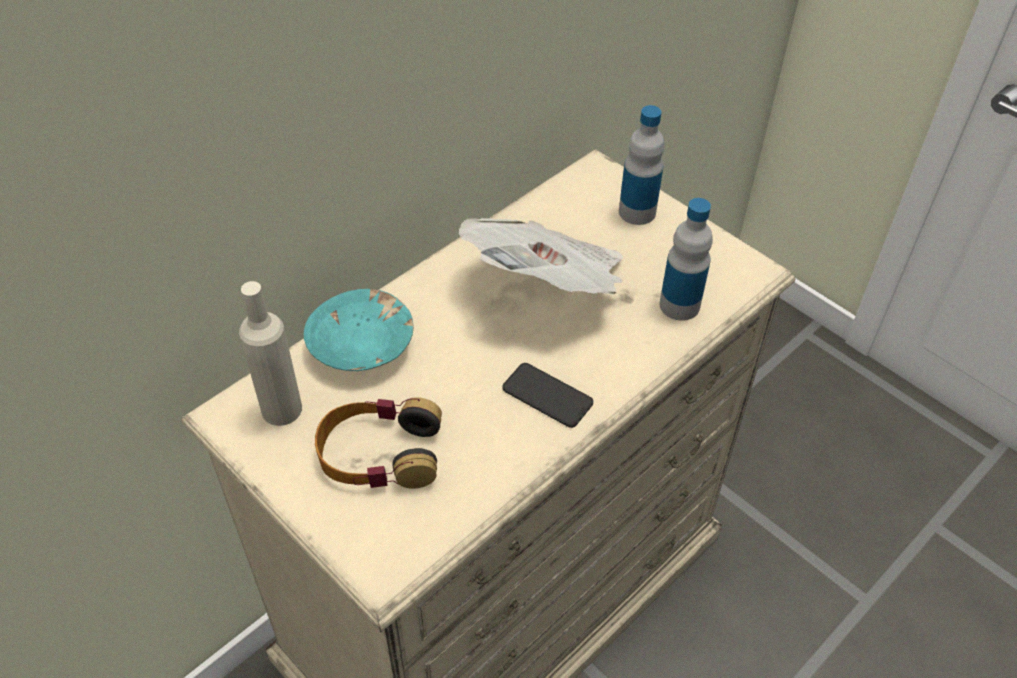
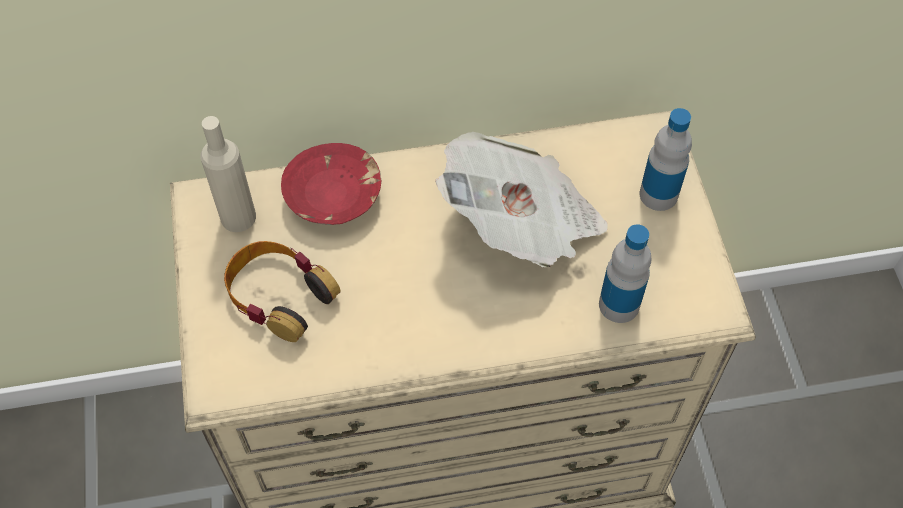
camera: 35 degrees right, 10 degrees up
turquoise bowl [304,289,414,371] -> red bowl [281,143,381,225]
phone [503,363,593,428] -> none

